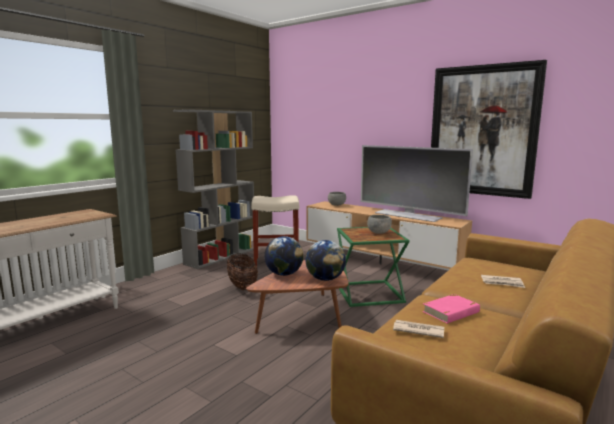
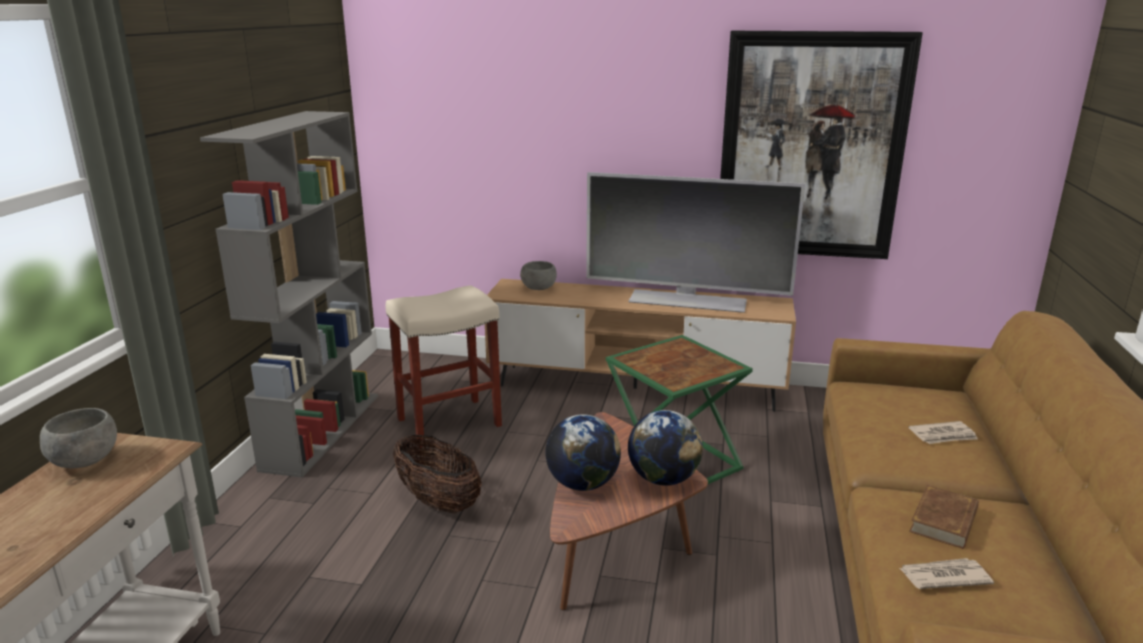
camera: 25 degrees left, 10 degrees up
grey bowl [367,215,392,234] -> grey bowl moved to [40,408,117,468]
pink book [422,294,480,324] -> brown book [909,485,979,549]

